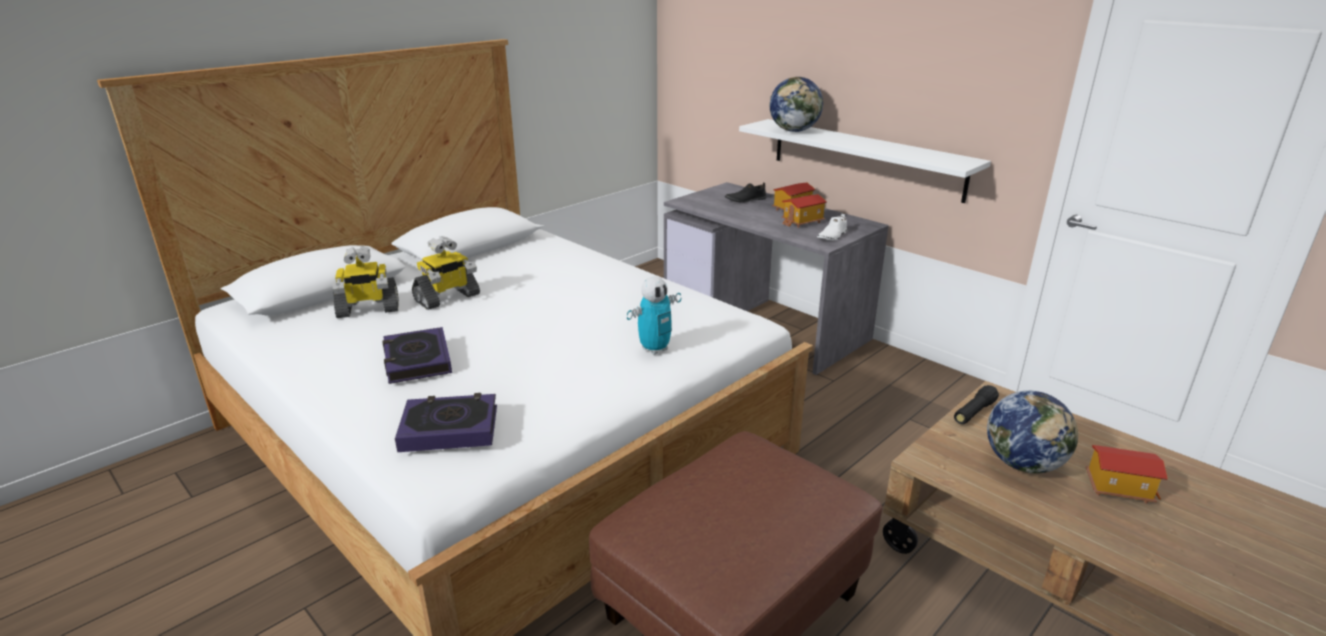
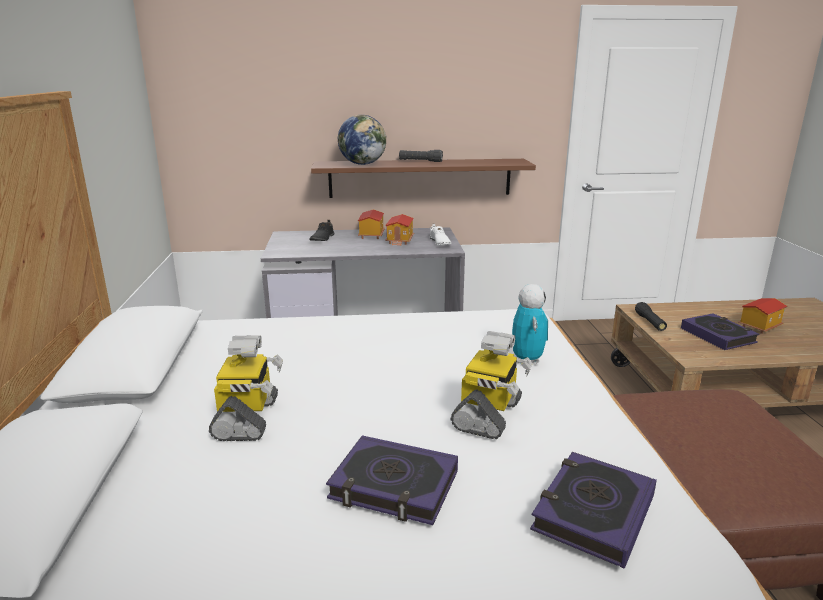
camera: 50 degrees left, 5 degrees down
toy robot [332,246,399,318] -> toy robot moved to [451,331,533,439]
white shelf [739,119,991,203] -> brown shelf [311,159,536,198]
globe [987,391,1078,474] -> book [681,313,759,350]
none -> black flashlight [399,150,443,162]

